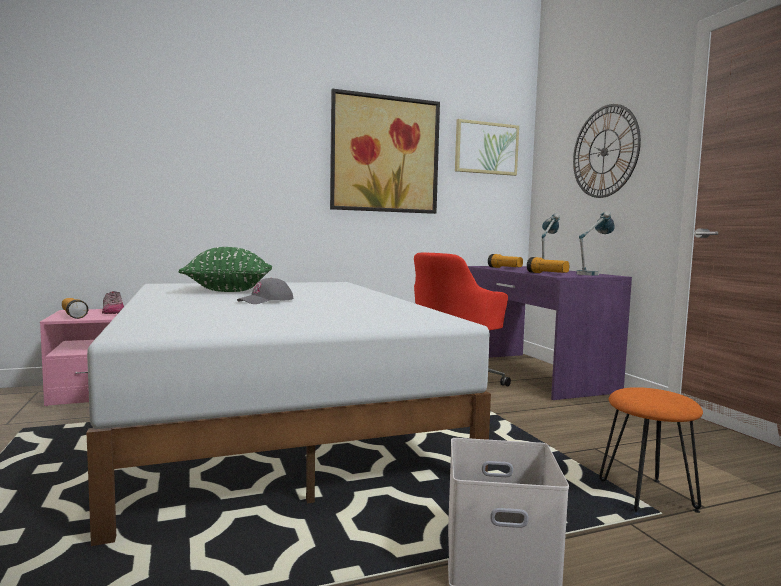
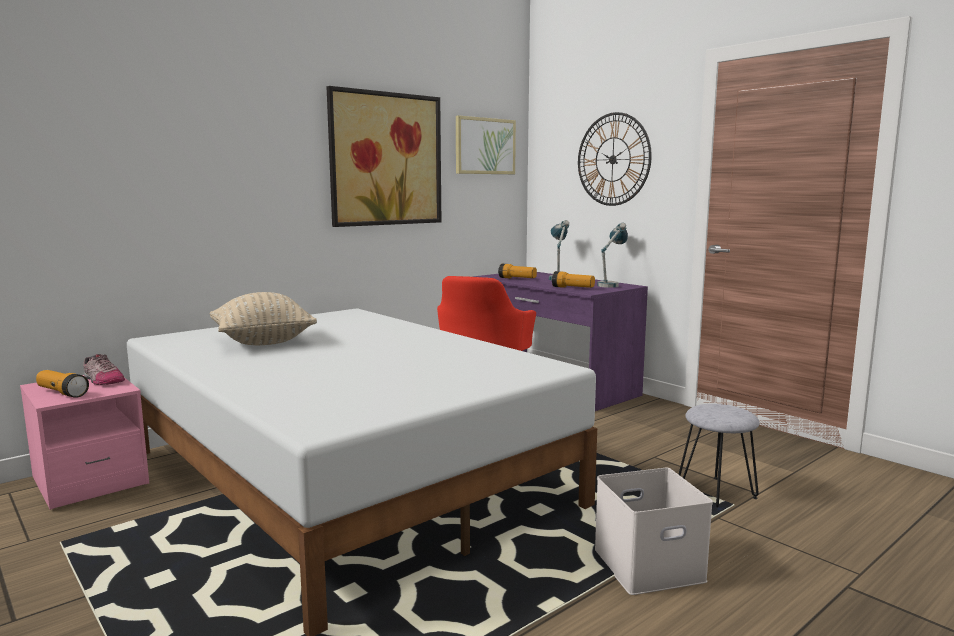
camera: 20 degrees left, 5 degrees up
green pillow [179,247,272,292] -> beige pillow [210,292,317,345]
grey cap [237,278,293,304] -> none
orange stool [599,387,703,513] -> grey stool [678,404,760,508]

